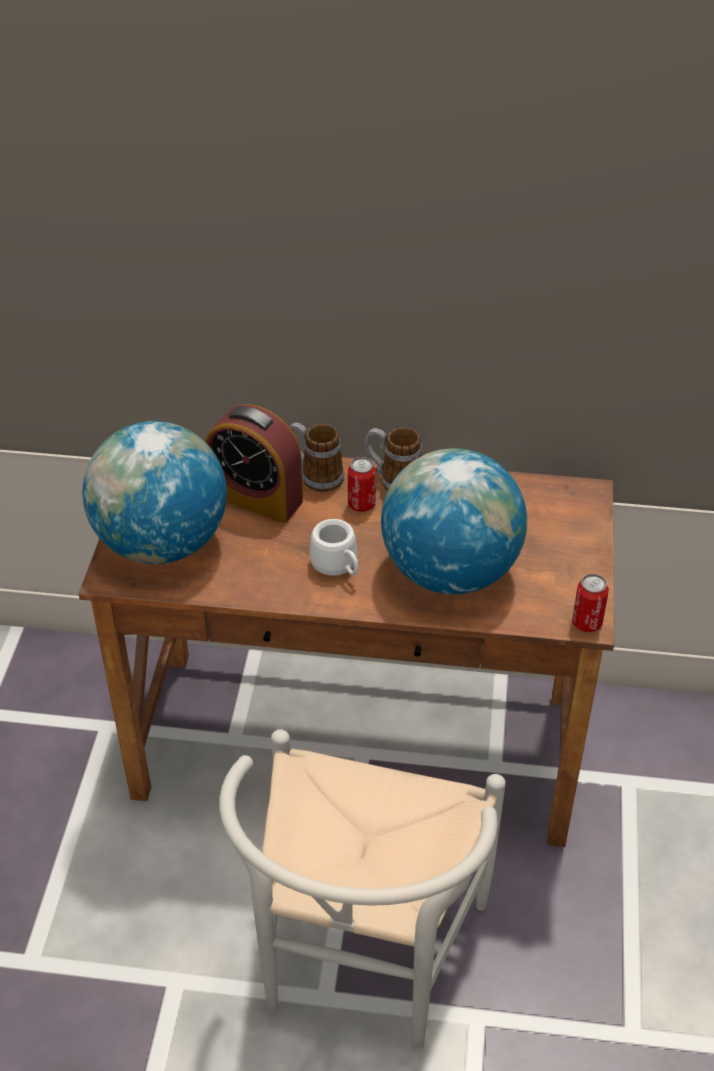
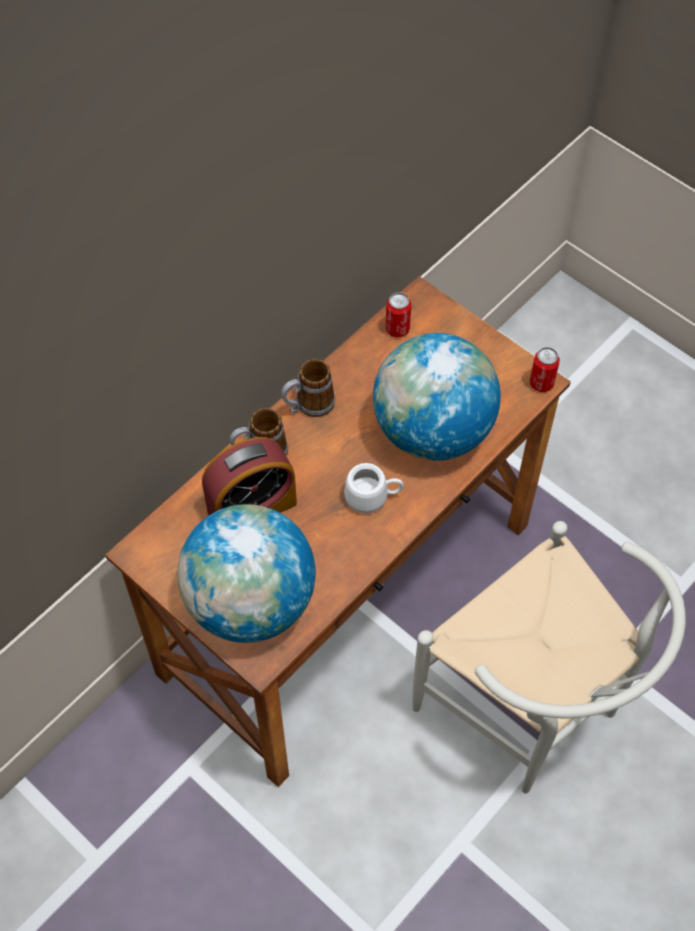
camera: 55 degrees left, 15 degrees up
can [348,457,376,512] -> can moved to [386,292,411,337]

